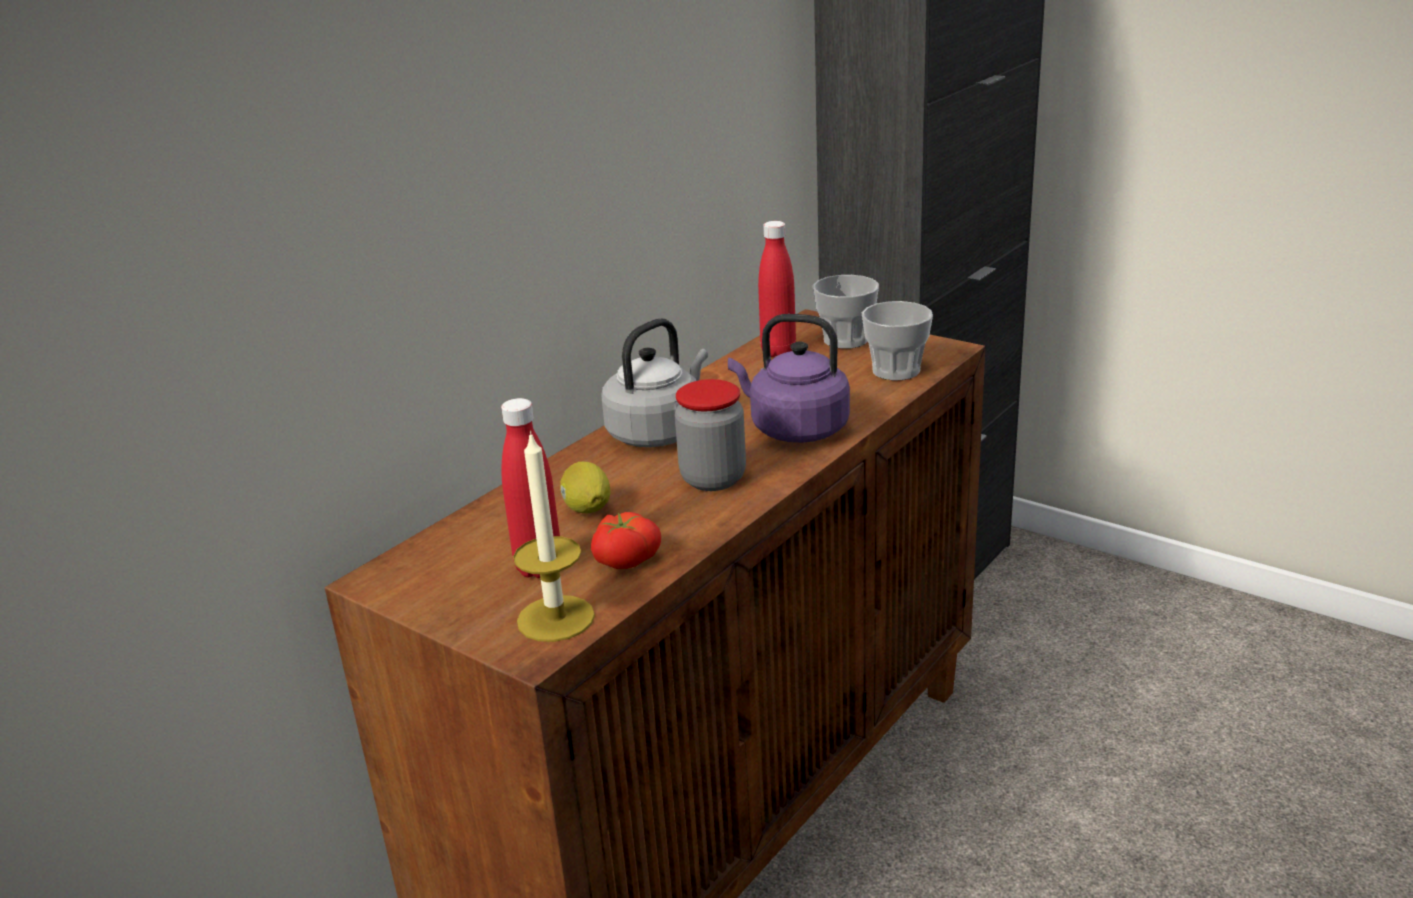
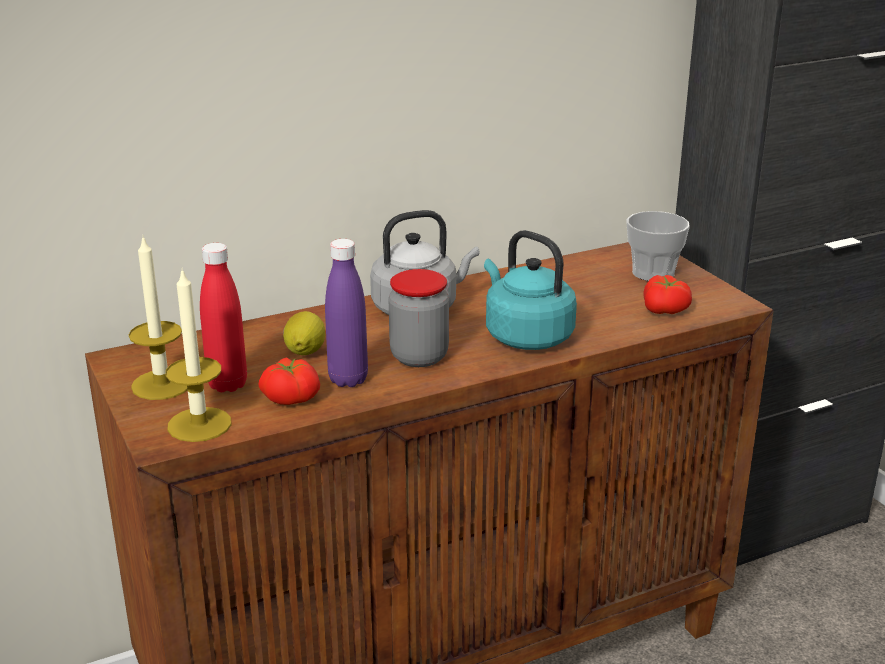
camera: 25 degrees right, 0 degrees up
purple kettle [728,314,850,443] -> turquoise kettle [484,230,577,350]
red bottle [758,221,796,357] -> none
cup [862,301,933,380] -> tomato [643,275,692,314]
none -> candle [129,236,187,400]
none -> purple bottle [325,239,368,387]

